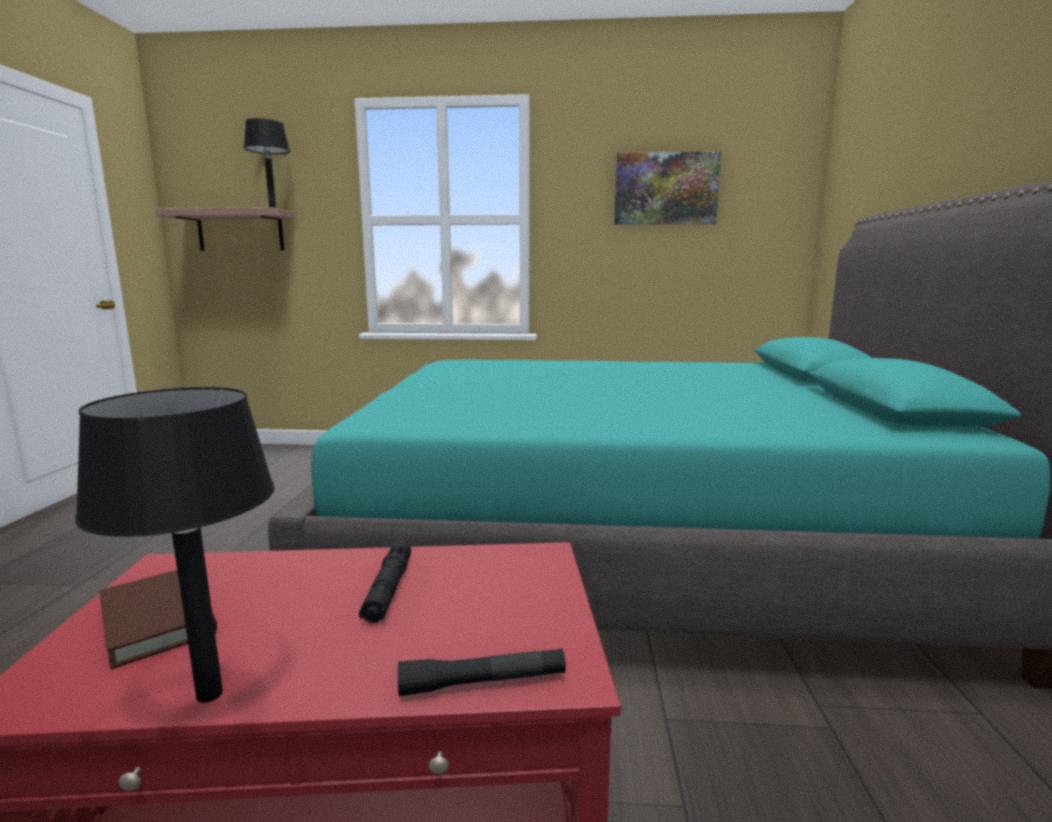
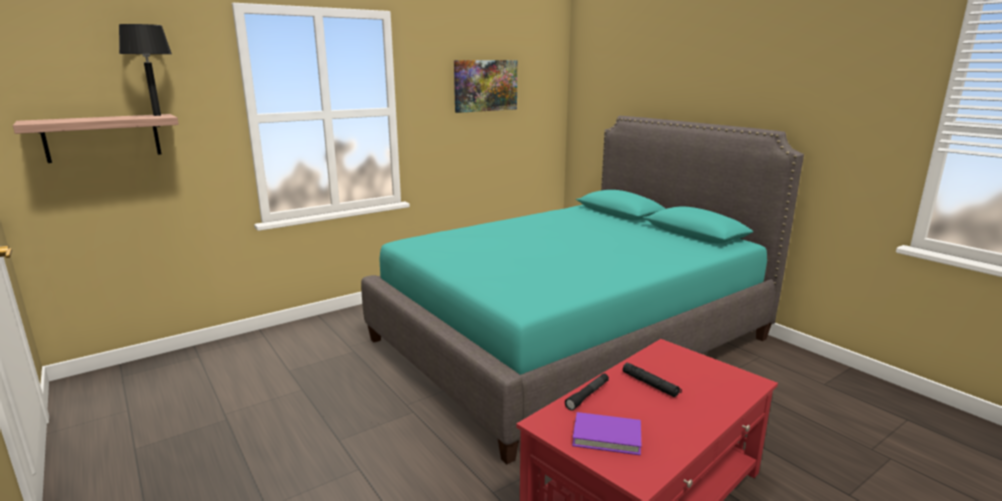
camera: 40 degrees left, 5 degrees up
black table lamp [75,387,275,703] -> none
brown book [99,570,217,669] -> purple book [572,412,641,455]
black flashlight [398,648,566,696] -> black flashlight moved to [565,373,609,411]

